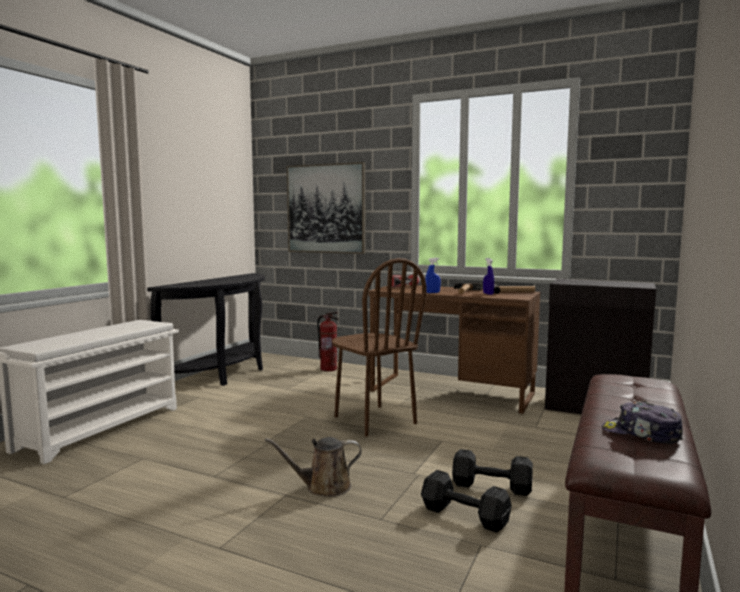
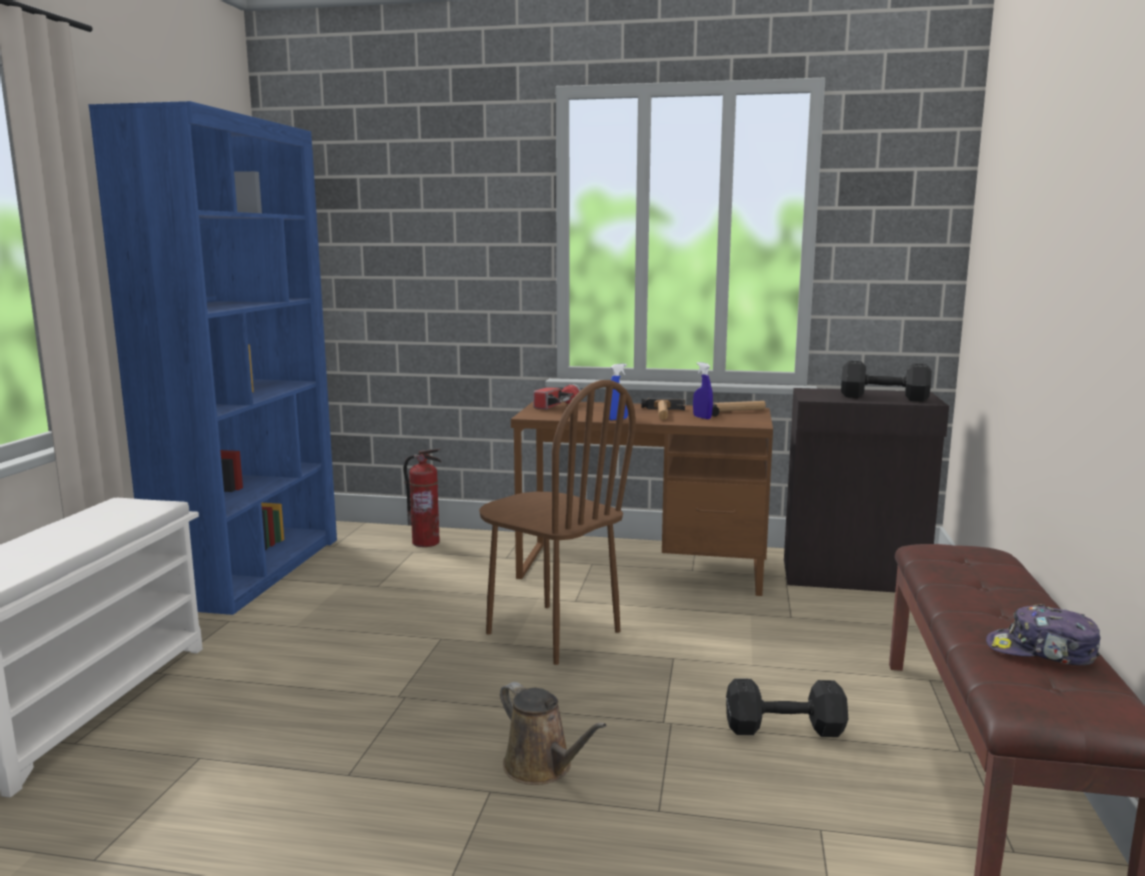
camera: 15 degrees left, 5 degrees up
black console table [147,273,265,386] -> blue bookcase [88,101,337,615]
brown watering can [265,437,362,497] -> brown watering can turned 105 degrees counterclockwise [500,682,607,785]
picture [287,162,366,254] -> none
black dumbbell [421,470,512,533] -> black dumbbell moved to [841,361,932,402]

